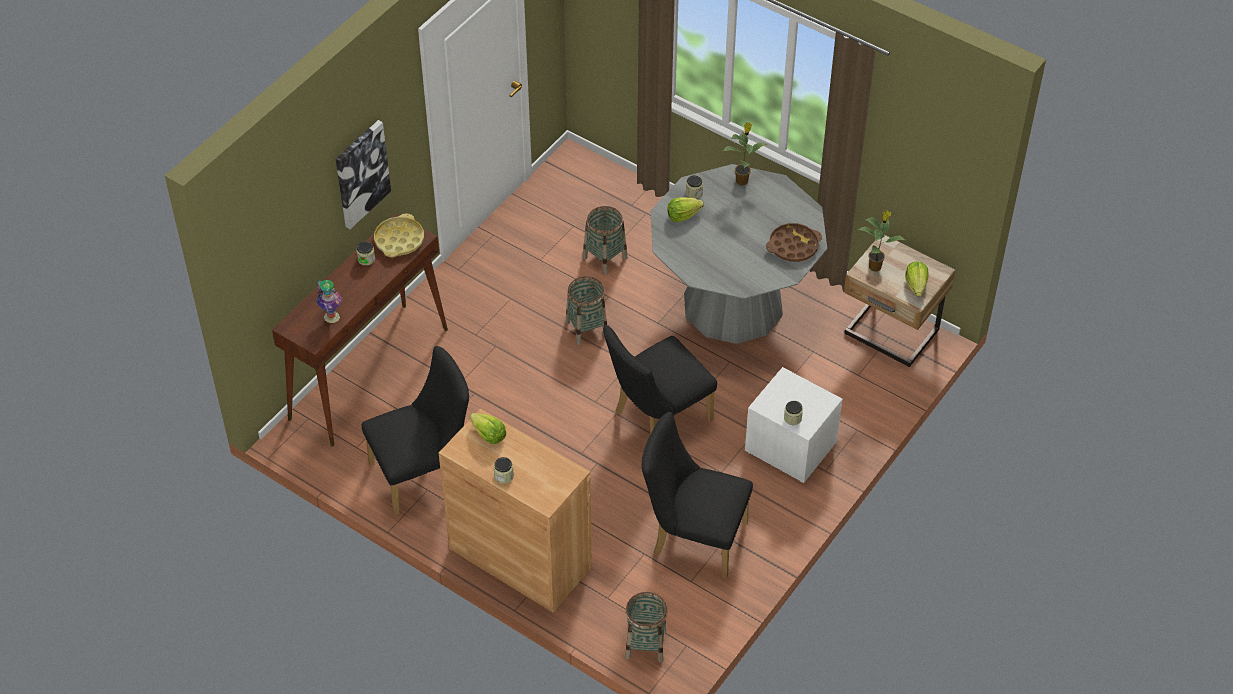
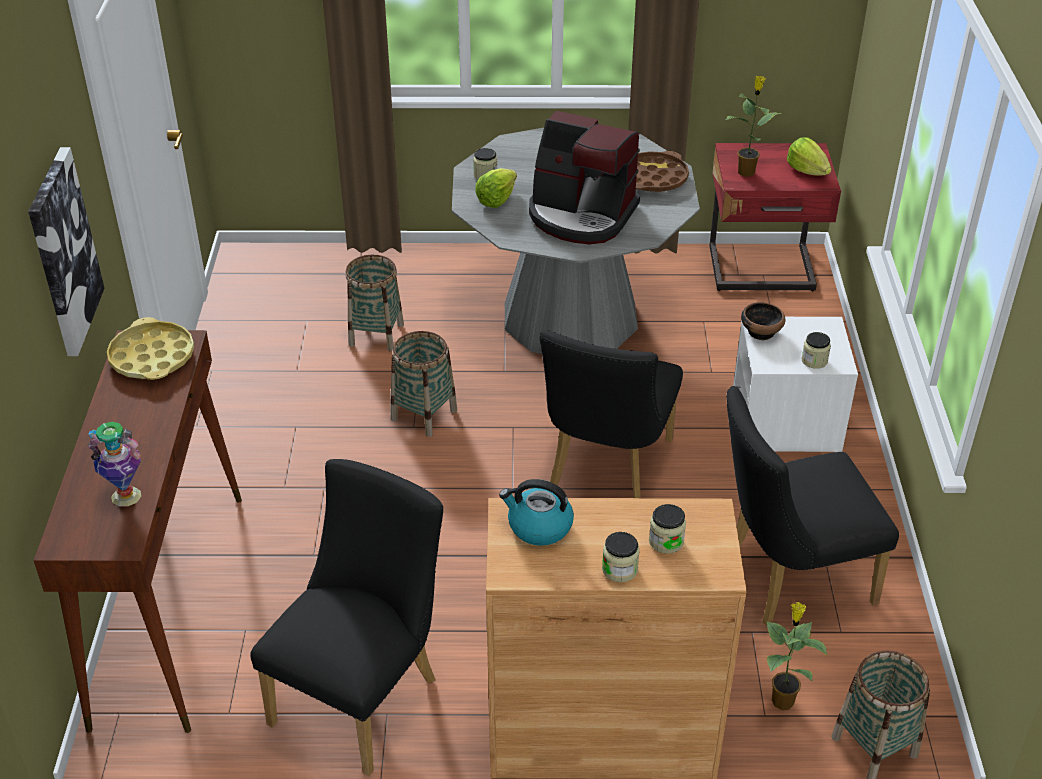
camera: 35 degrees left, 10 degrees down
jar [356,241,375,266] -> jar moved to [649,504,686,554]
lettuce [470,413,506,444] -> kettle [499,479,574,546]
potted plant [723,122,767,185] -> potted plant moved to [766,602,827,710]
beige nightstand [844,235,955,367] -> red nightstand [709,143,841,291]
none -> coffee machine [529,111,640,244]
none -> bowl [741,302,785,340]

